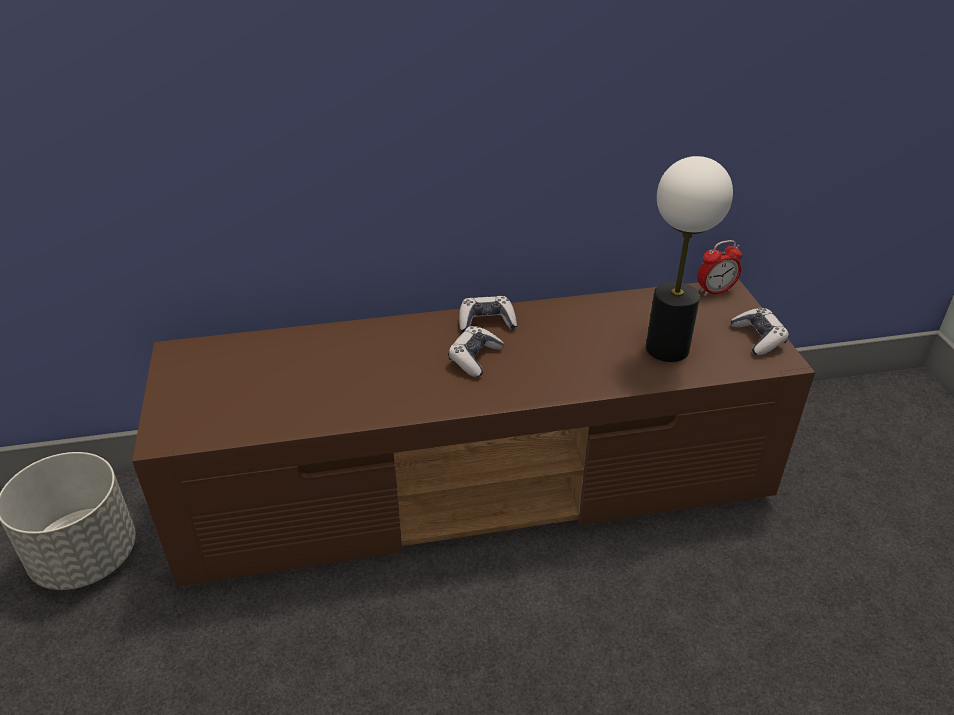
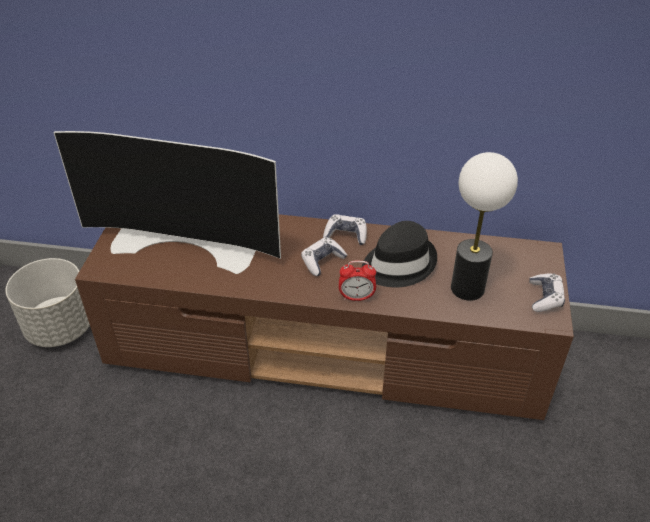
camera: 20 degrees right, 5 degrees up
alarm clock [698,240,742,296] -> alarm clock moved to [339,261,376,301]
none -> television [53,131,281,274]
none -> black hat [362,221,437,287]

